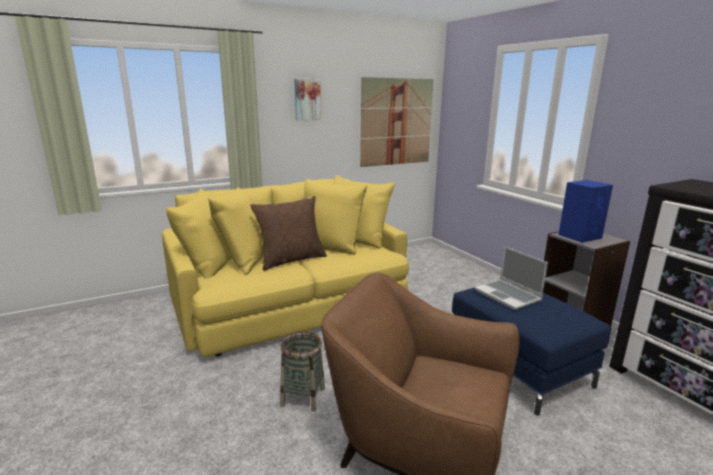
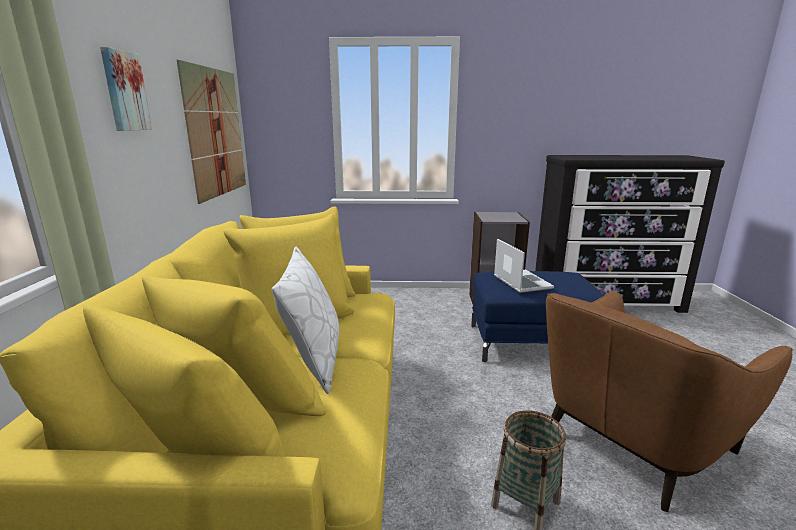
camera: 60 degrees left, 0 degrees up
brown pillow [250,196,327,271] -> white pillow [272,247,339,394]
laptop [475,246,548,310] -> laptop turned 105 degrees counterclockwise [494,239,554,293]
blue speaker [558,180,613,243] -> none

